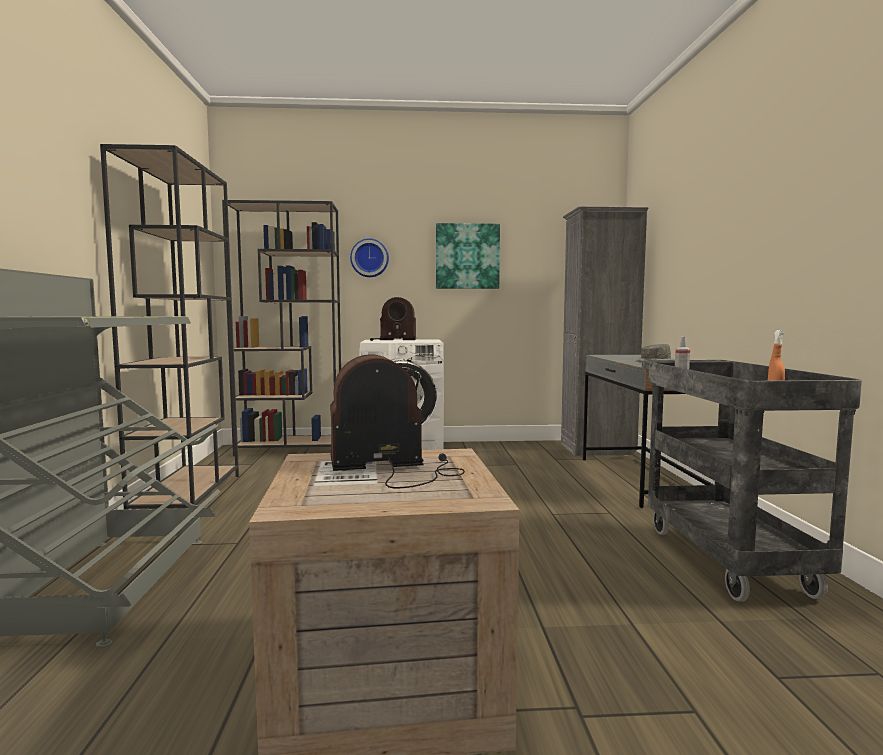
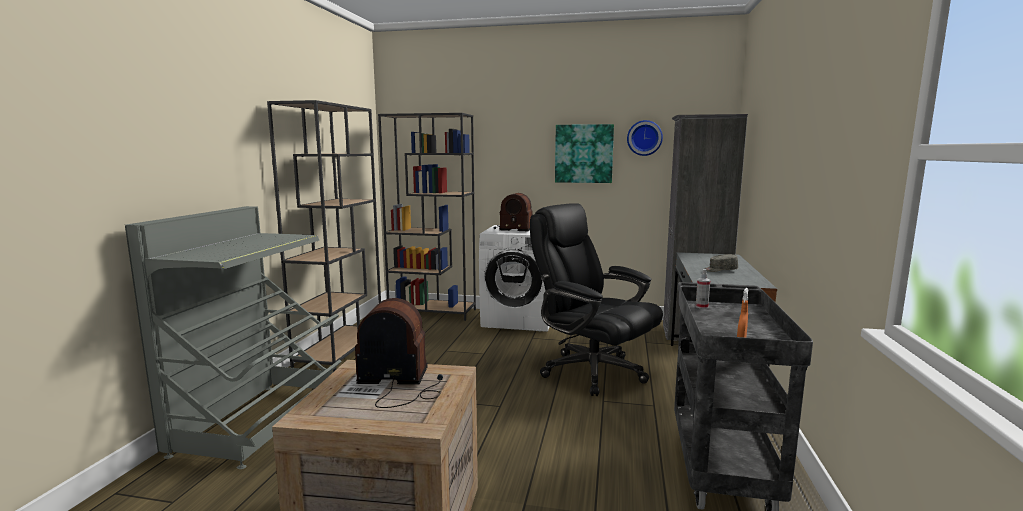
camera: 15 degrees right, 5 degrees up
wall clock [350,238,389,277] -> wall clock moved to [627,120,663,156]
none -> black office chair [530,203,663,396]

